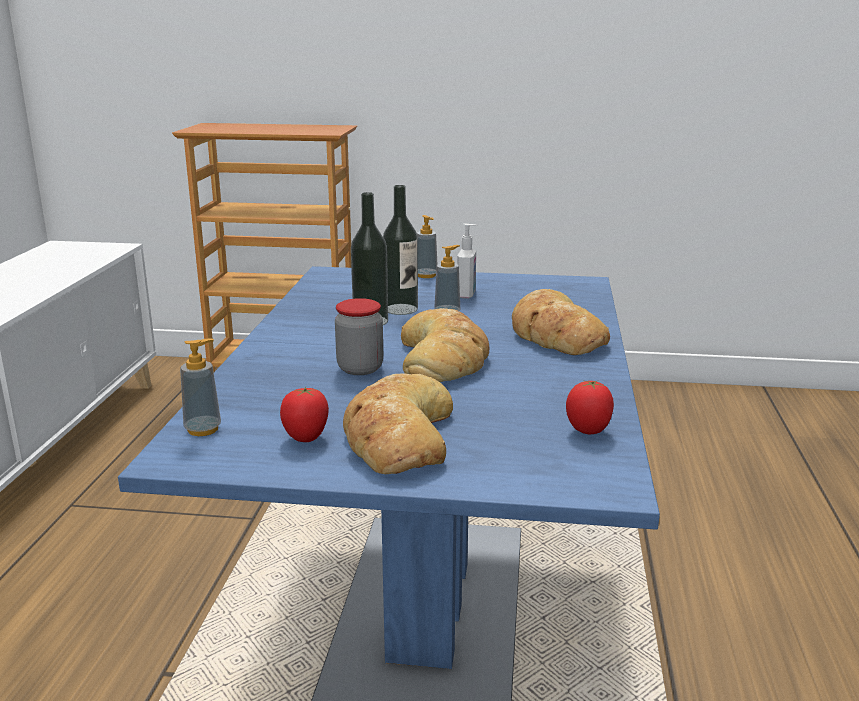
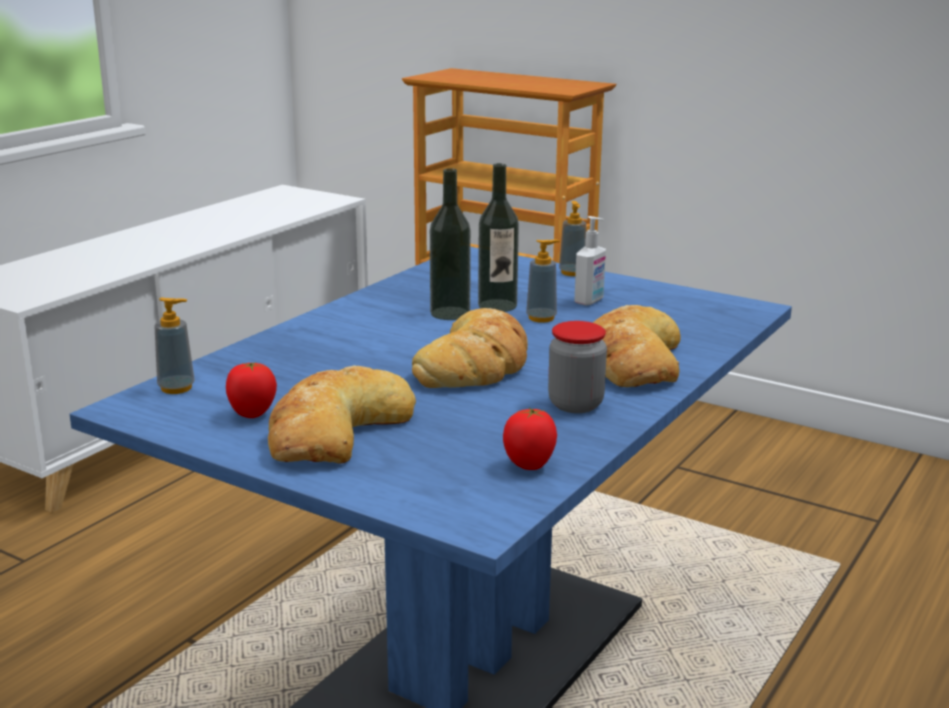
camera: 25 degrees right, 0 degrees up
jar [335,298,383,375] -> jar moved to [548,321,607,413]

